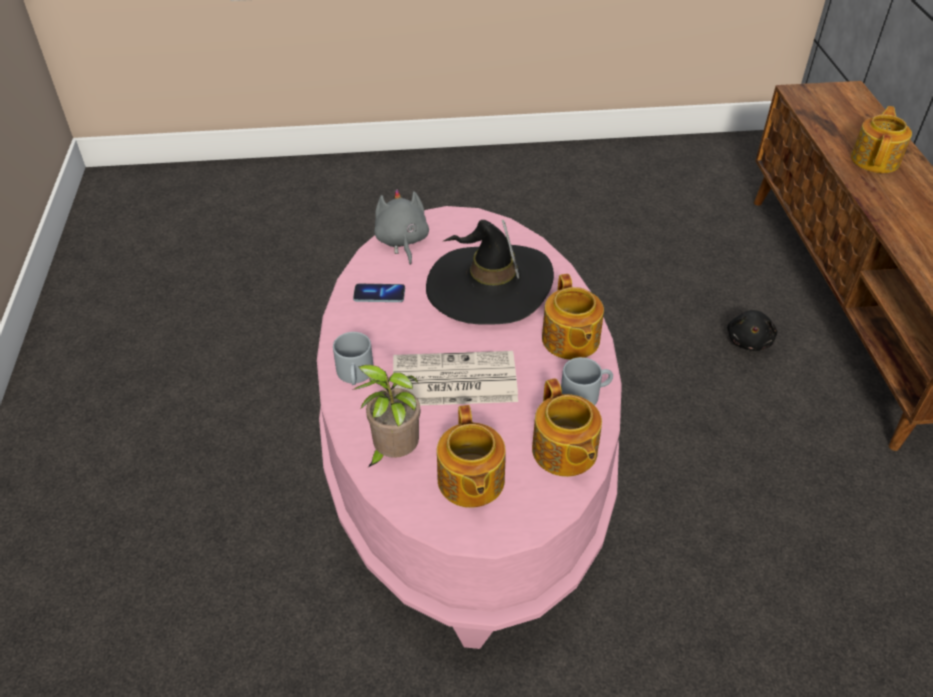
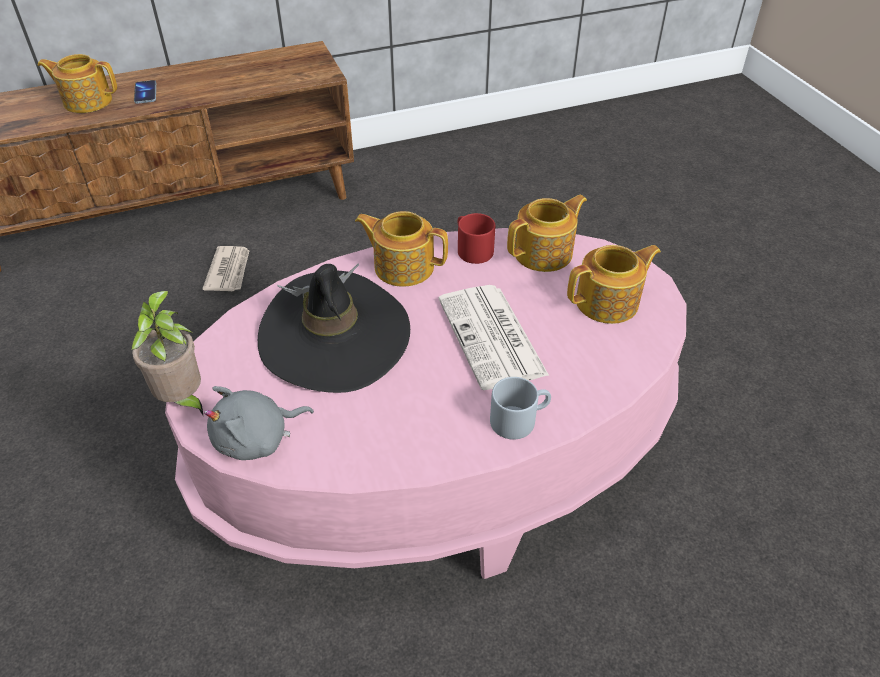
camera: 105 degrees left, 0 degrees up
potted plant [352,365,420,467] -> potted plant moved to [131,291,204,417]
phone [353,284,405,302] -> phone moved to [134,80,156,104]
teapot [542,274,604,360] -> teapot turned 135 degrees counterclockwise [355,211,448,287]
grey mug [561,357,613,406] -> red mug [458,213,495,264]
black plush toy [727,310,777,351] -> newspaper [202,246,250,291]

